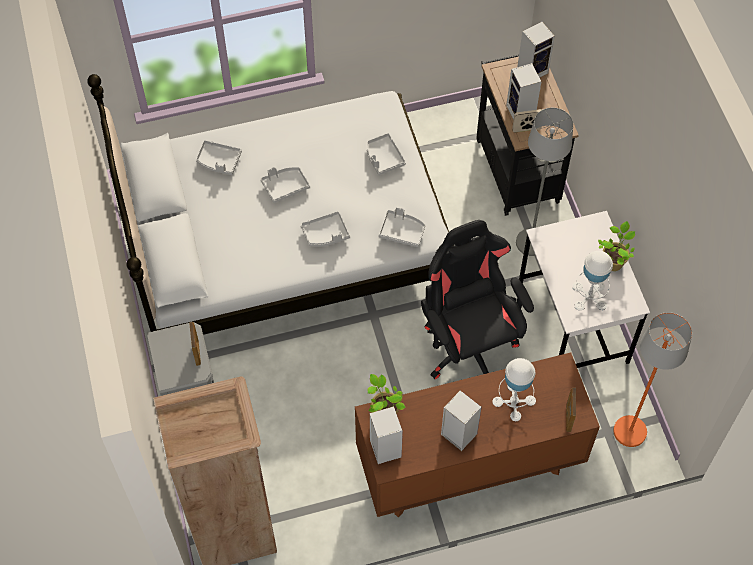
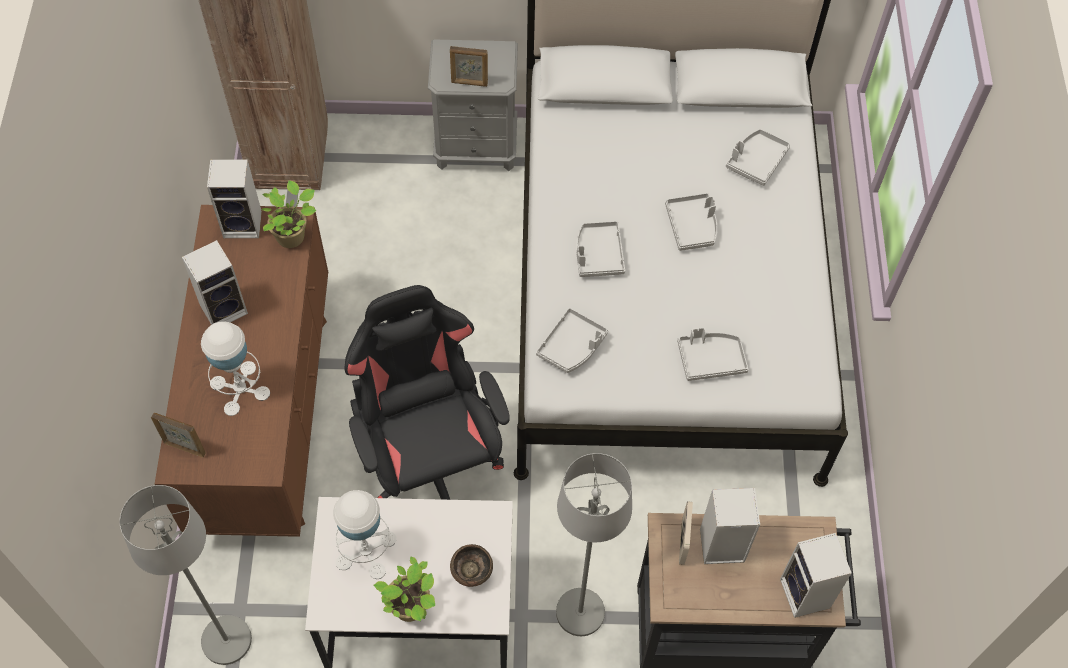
camera: 105 degrees right, 0 degrees up
black office chair [421,220,534,379] -> black office chair turned 105 degrees counterclockwise [344,285,510,500]
orange floor lamp [614,312,692,447] -> grey floor lamp [120,485,252,665]
none -> brown bowl [450,544,493,587]

